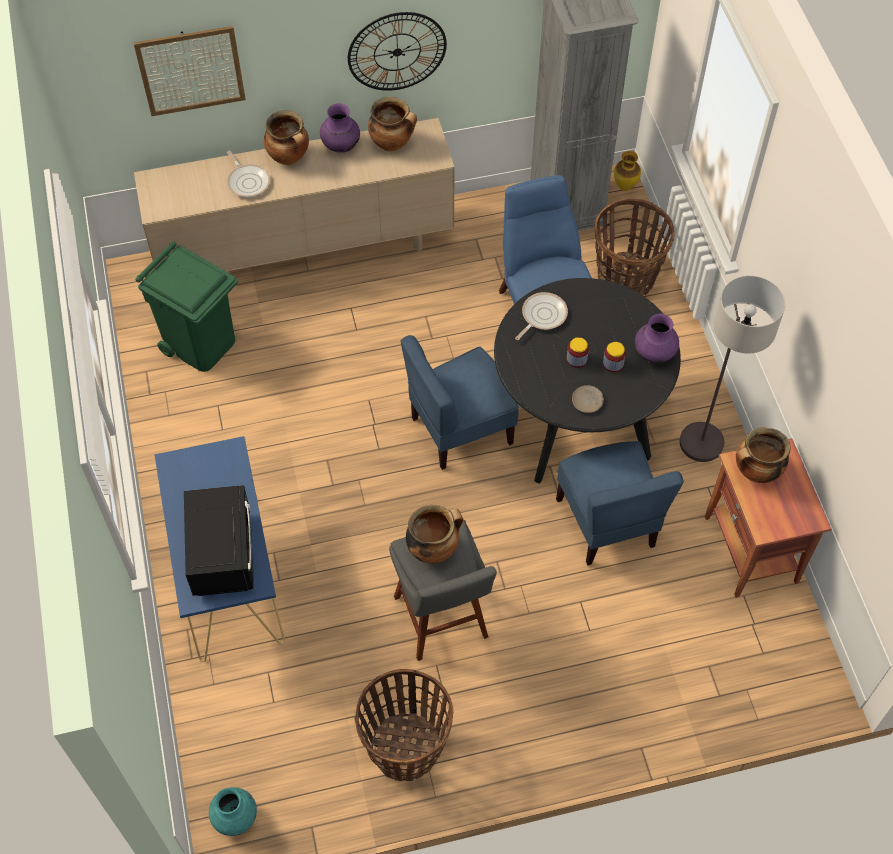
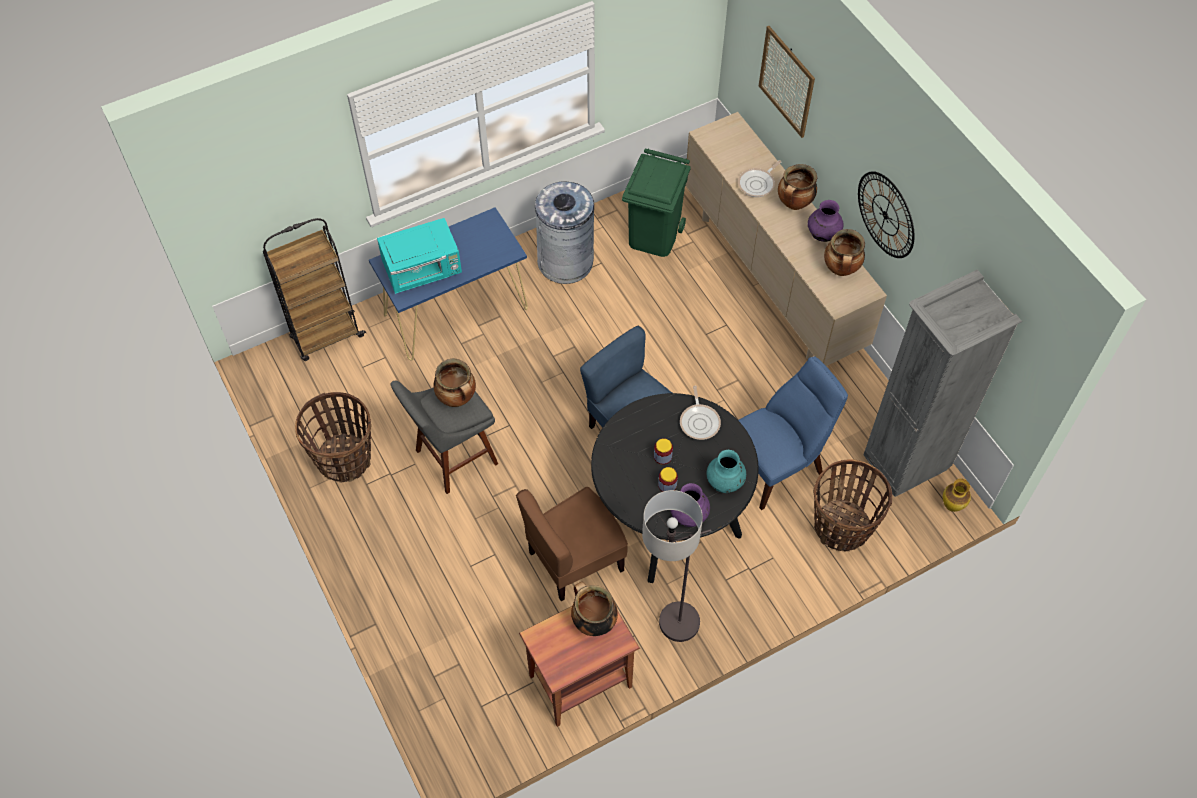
camera: 75 degrees right, 0 degrees up
black microwave [184,485,254,596] -> turquoise microwave [377,218,462,294]
turquoise vase [209,787,257,836] -> turquoise vase moved to [706,450,746,493]
frying pan [515,292,568,340] -> frying pan turned 60 degrees clockwise [680,386,721,440]
blue chair [556,441,684,566] -> brown chair [516,487,628,601]
beige plate [572,385,604,413] -> none
none -> brown cart [263,218,366,361]
none -> grey trash can [535,181,594,284]

